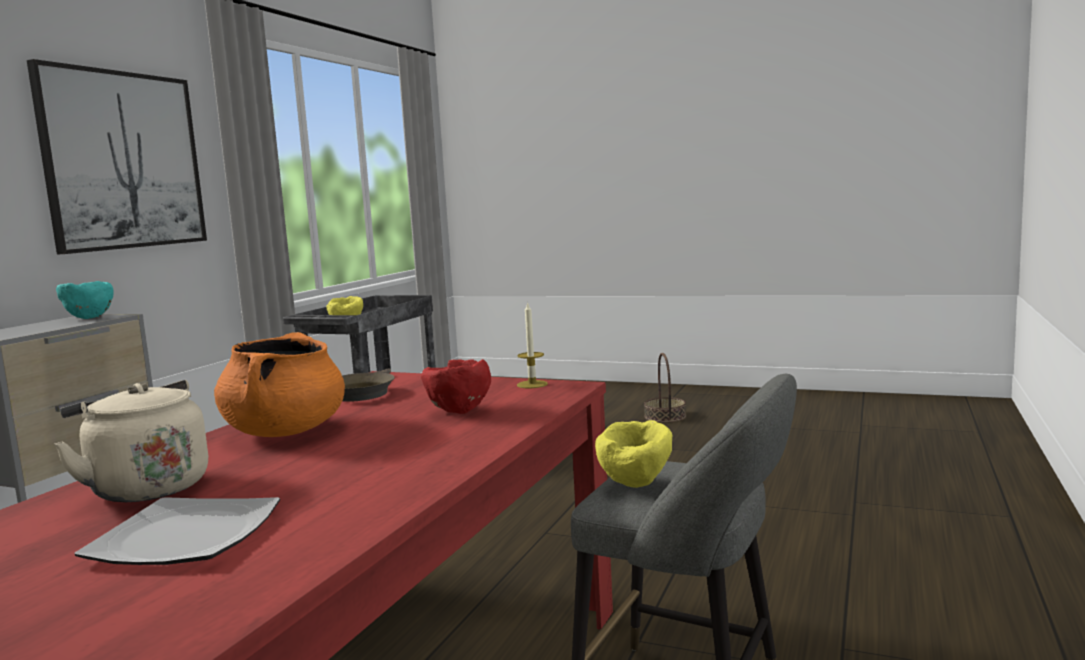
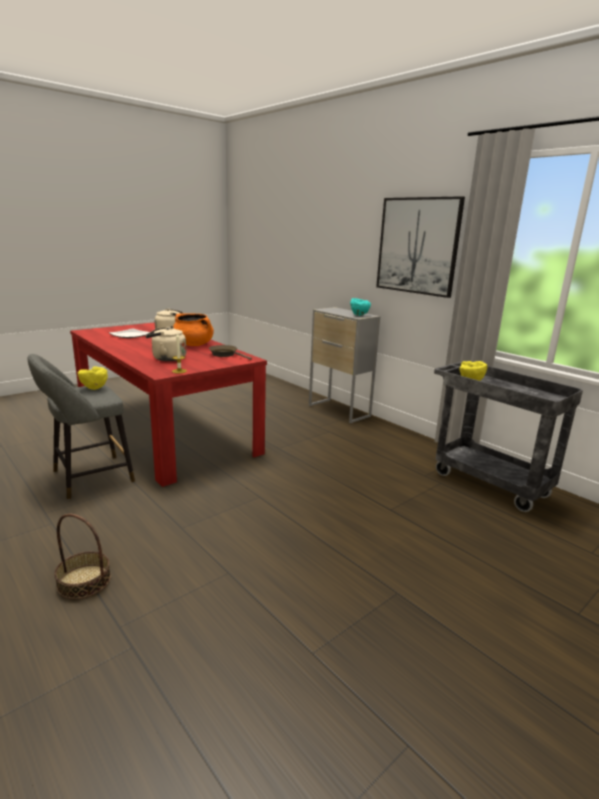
camera: 115 degrees right, 10 degrees up
red bowl [421,359,491,414] -> beige kettle [145,326,186,361]
basket [644,353,686,423] -> basket moved to [54,514,111,599]

